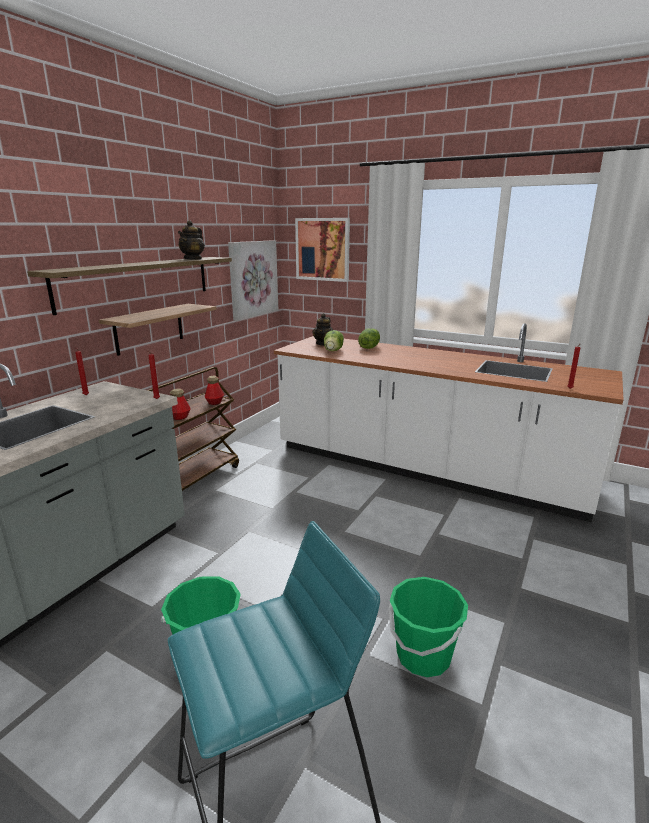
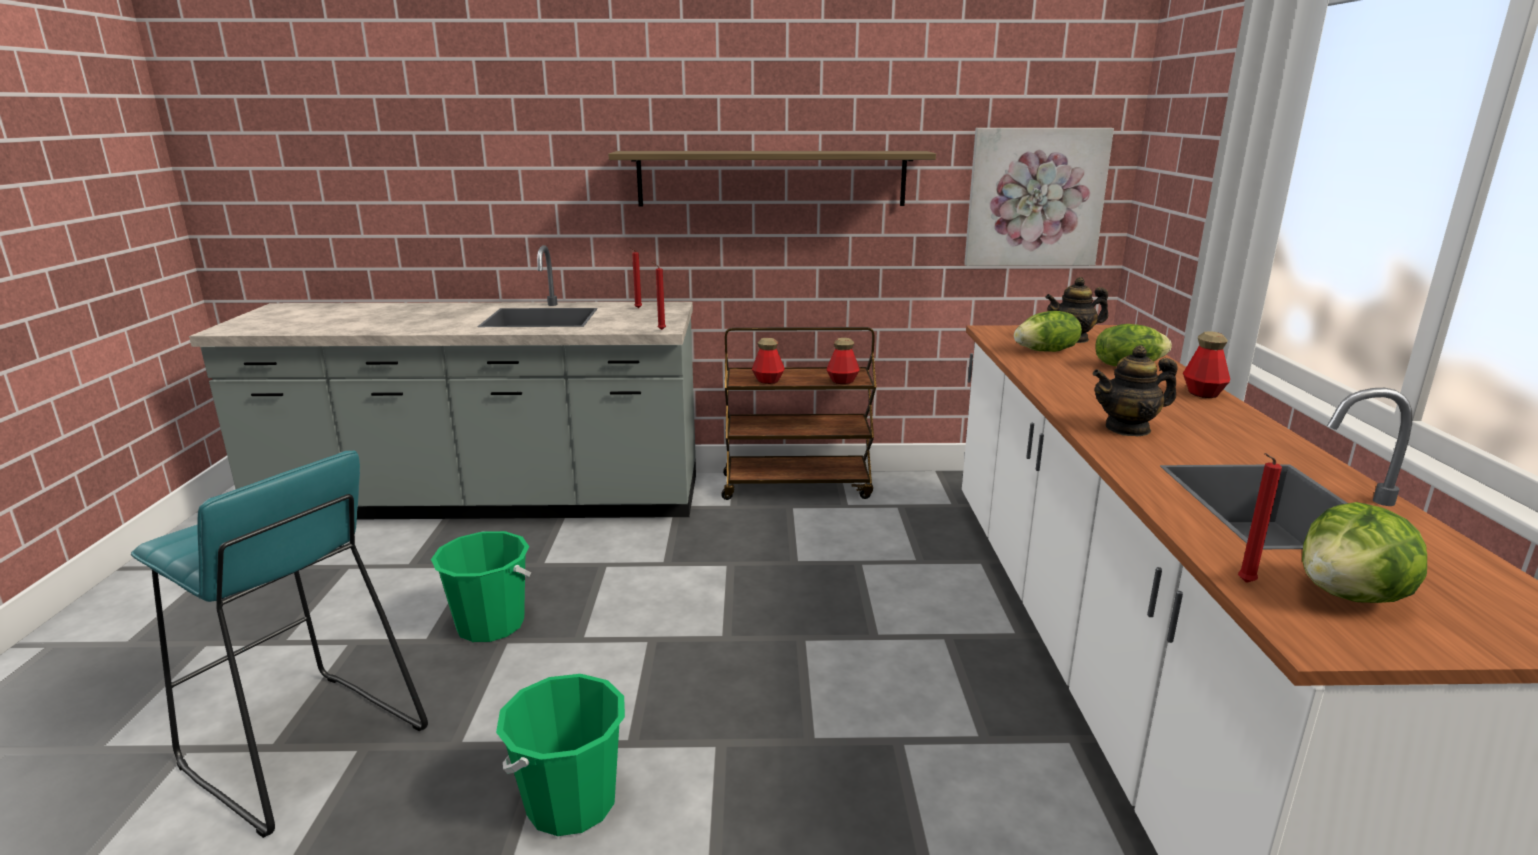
camera: 60 degrees right, 0 degrees up
shelf [99,304,216,356] -> none
teapot [178,220,205,260] -> teapot moved to [1093,345,1178,437]
picture [295,218,350,282] -> none
none -> bottle [1183,331,1230,398]
none -> lettuce [1302,502,1427,603]

